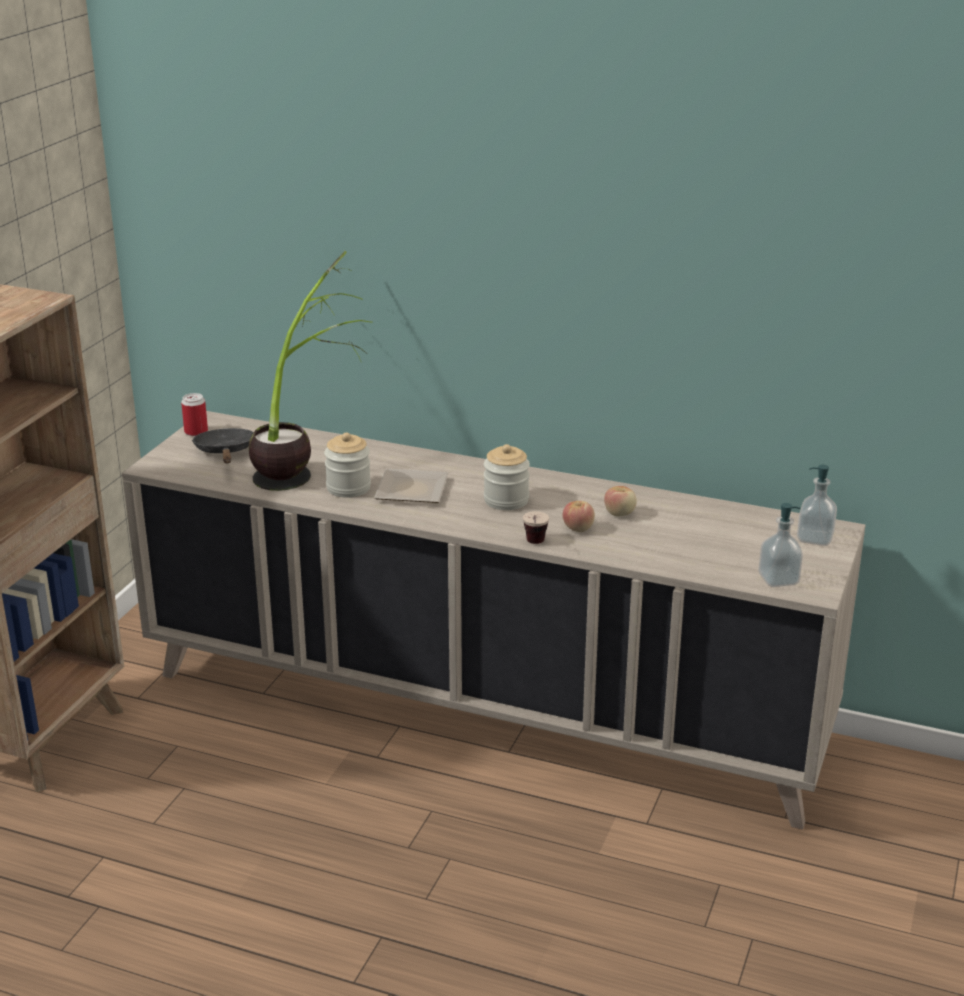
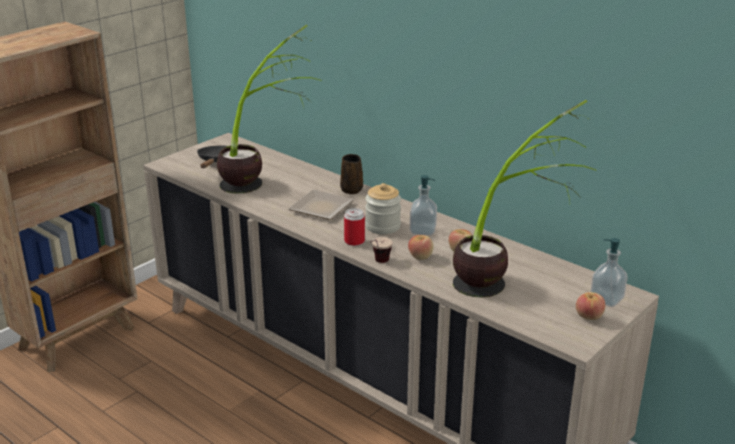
camera: 20 degrees right, 0 degrees up
can [181,393,208,436] -> can moved to [344,208,365,246]
jar [324,433,371,498] -> none
soap dispenser [758,503,803,587] -> soap dispenser moved to [410,175,437,236]
none -> brown mug [340,154,363,194]
none -> potted plant [453,100,597,297]
none -> apple [576,292,605,320]

